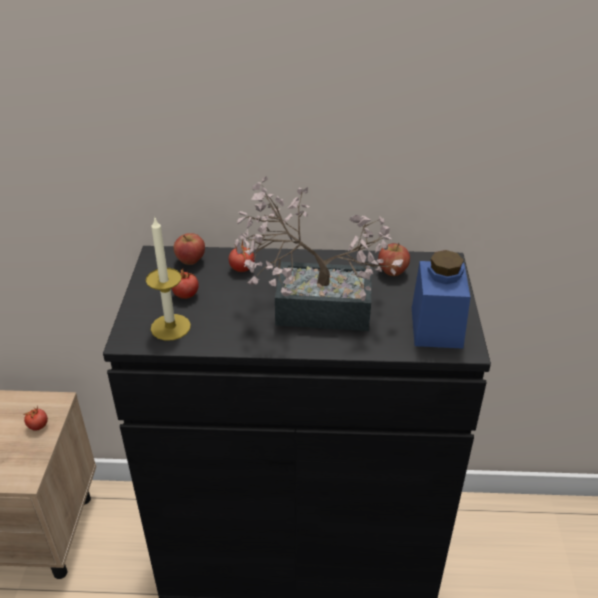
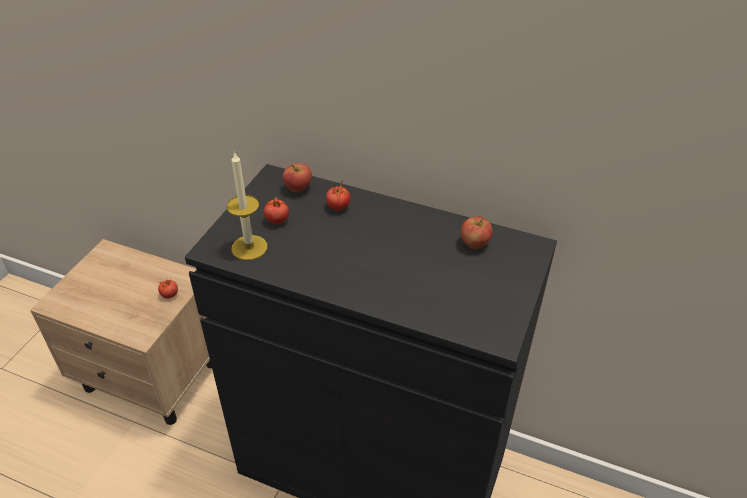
camera: 20 degrees right, 5 degrees up
potted plant [235,177,404,331] -> none
blue jar [412,250,471,349] -> none

